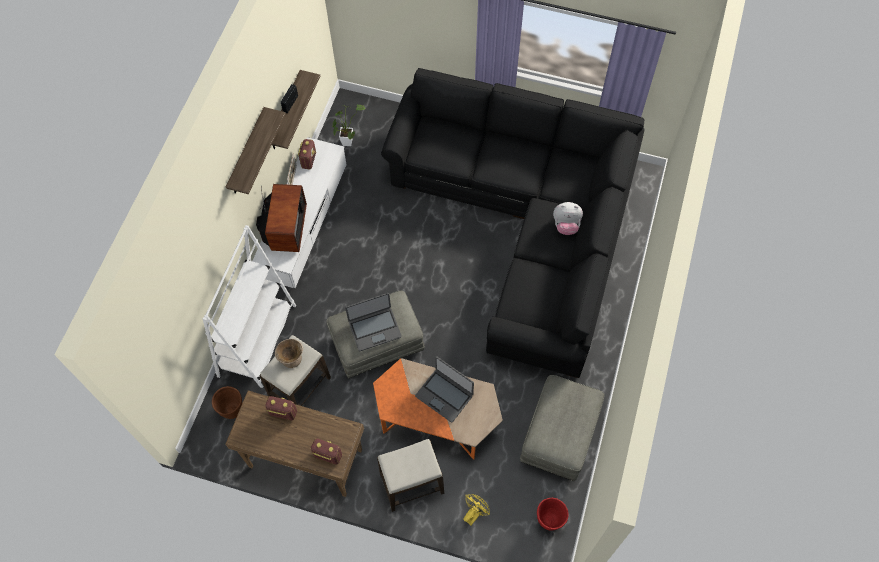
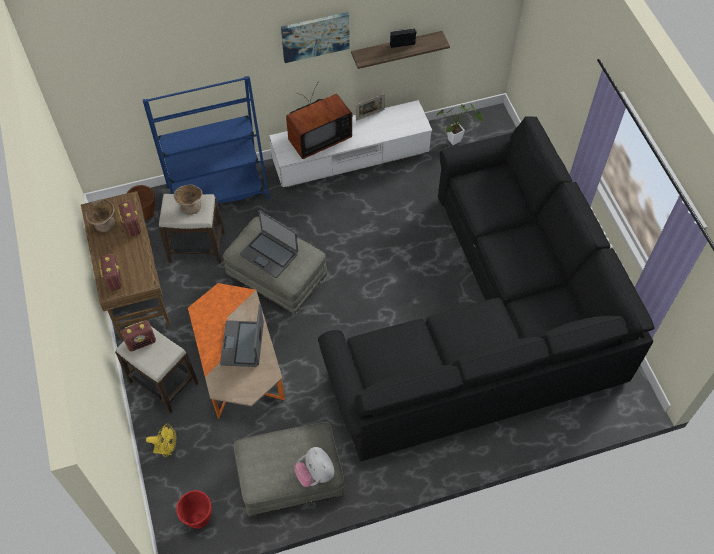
camera: 55 degrees right, 5 degrees down
white bookcase [203,225,296,388] -> blue bookcase [143,76,270,204]
shelf [226,107,286,194] -> picture [281,12,350,63]
radio [298,139,316,169] -> radio moved to [121,321,156,351]
plush toy [553,202,583,235] -> plush toy moved to [294,447,335,487]
none -> beige bowl [86,199,115,232]

